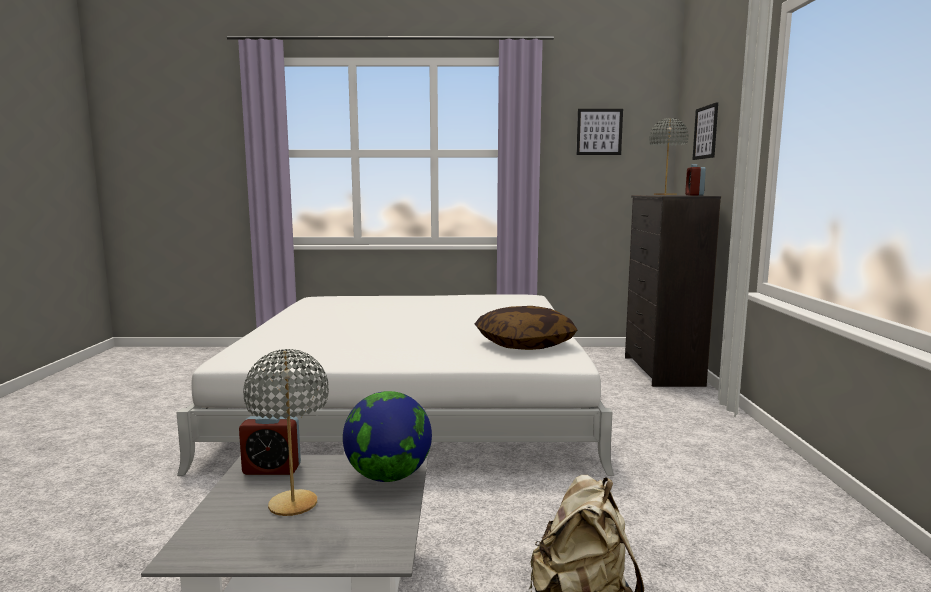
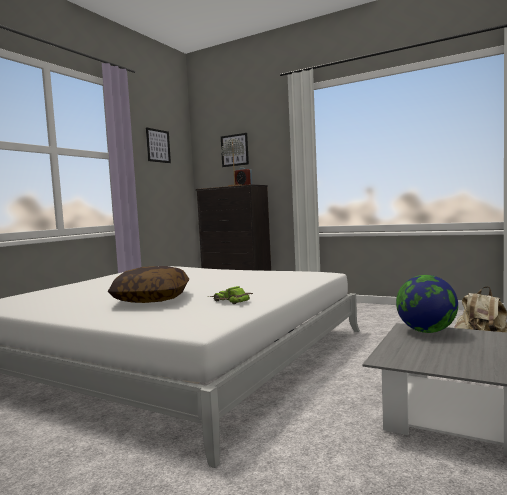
camera: 60 degrees left, 5 degrees down
alarm clock [239,415,301,475] -> none
grey table lamp [243,349,329,516] -> none
pillow [475,306,577,350] -> pillow moved to [108,266,189,303]
none -> toy car [208,286,253,304]

